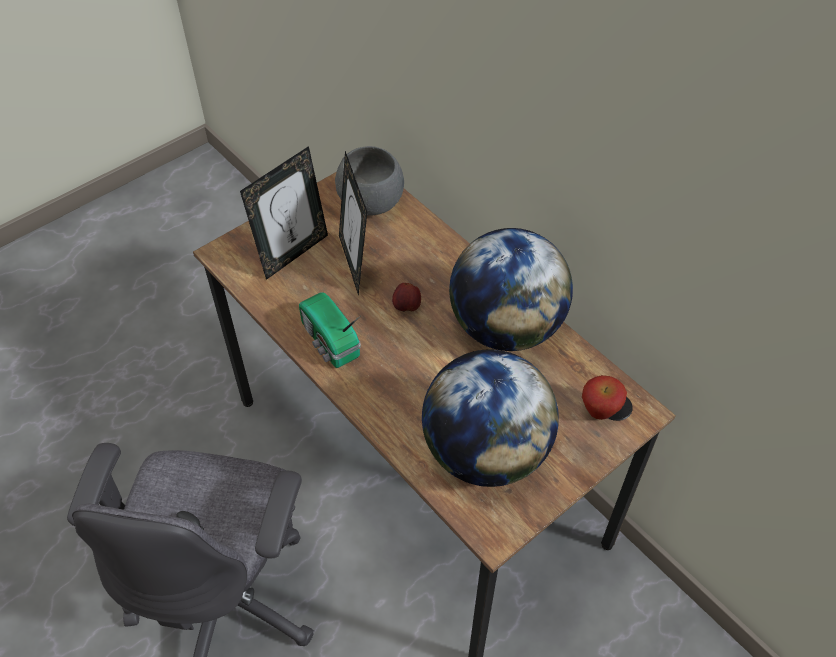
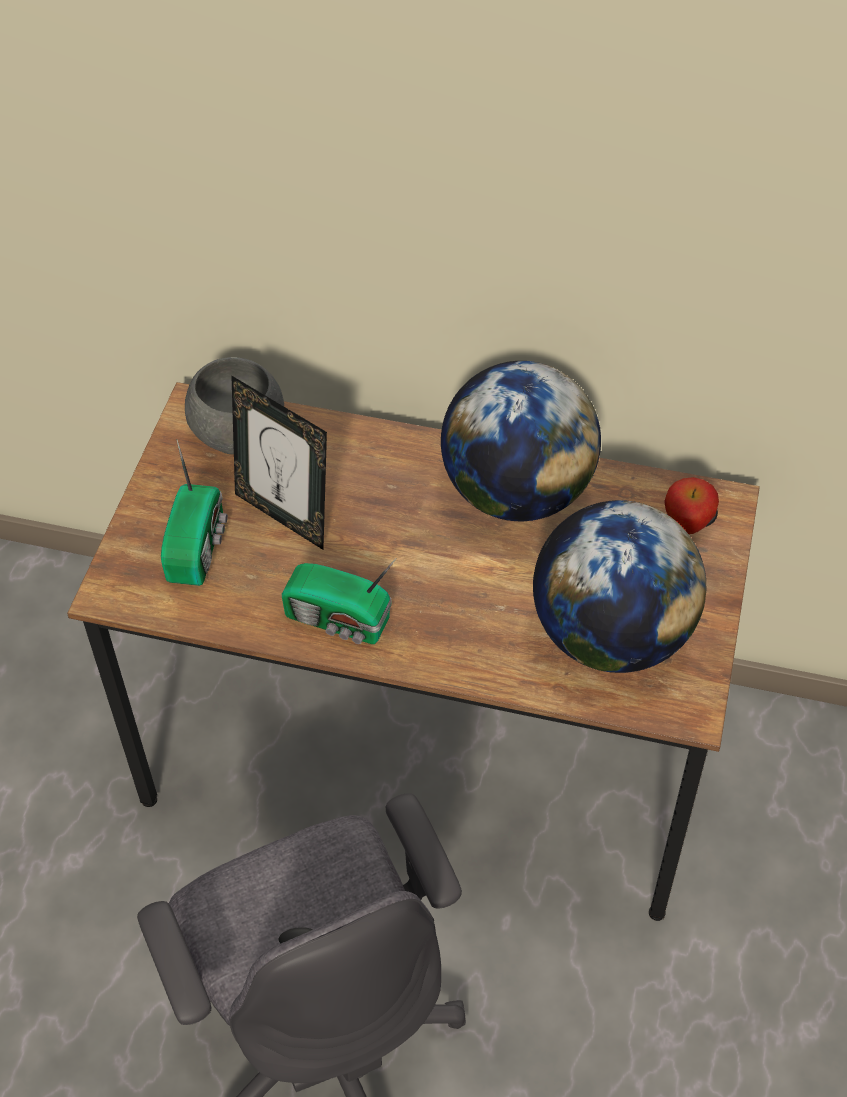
camera: 35 degrees left, 0 degrees up
picture frame [240,146,328,280] -> radio [161,439,228,586]
apple [392,283,421,312] -> none

